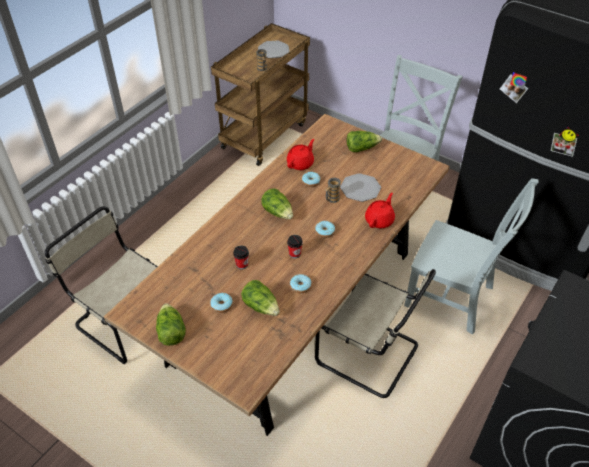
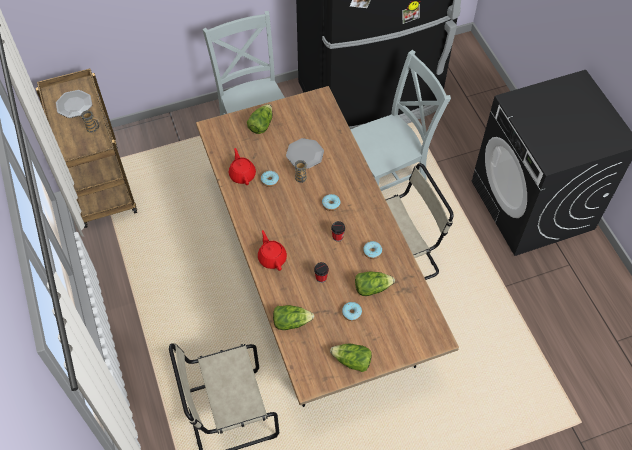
camera: 55 degrees left, 10 degrees up
lettuce [261,189,293,219] -> lettuce moved to [273,305,314,330]
red teapot [365,193,395,228] -> red teapot moved to [258,230,287,271]

